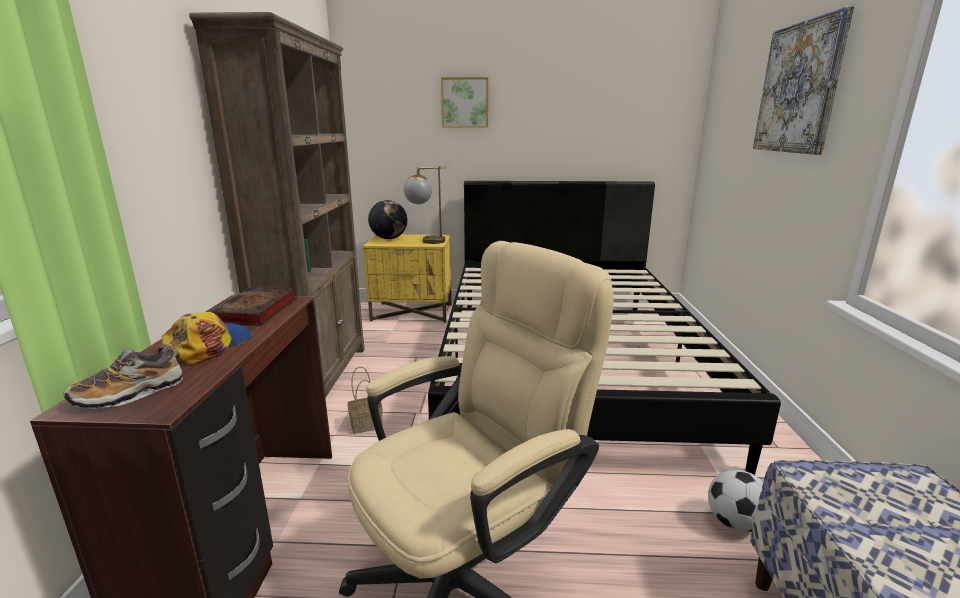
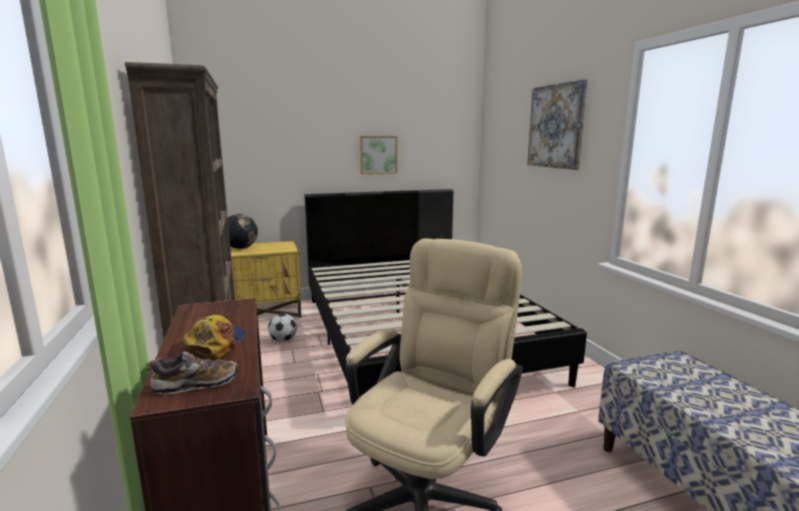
camera: 20 degrees left, 5 degrees down
shoe [63,345,183,409] -> shoe turned 135 degrees counterclockwise [147,351,238,394]
book [210,286,297,326] -> none
basket [347,367,383,434] -> none
table lamp [404,166,446,244] -> none
picture [441,77,489,127] -> picture moved to [360,136,397,174]
football [708,470,763,532] -> football moved to [268,313,297,342]

